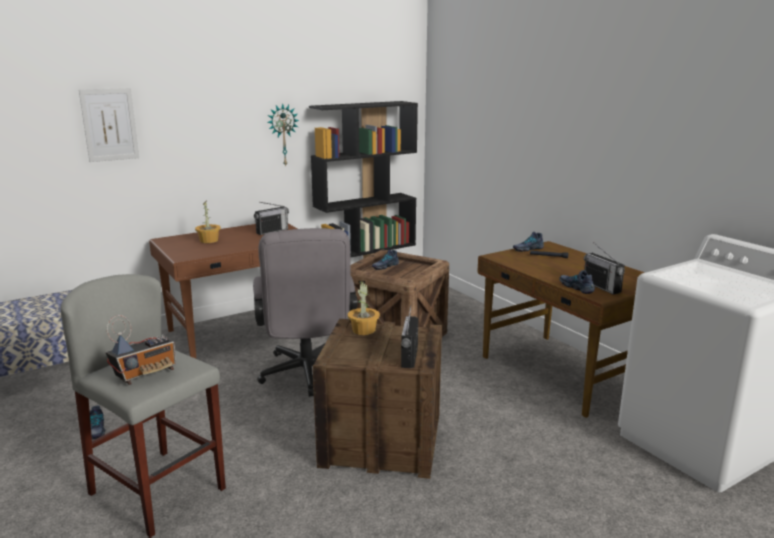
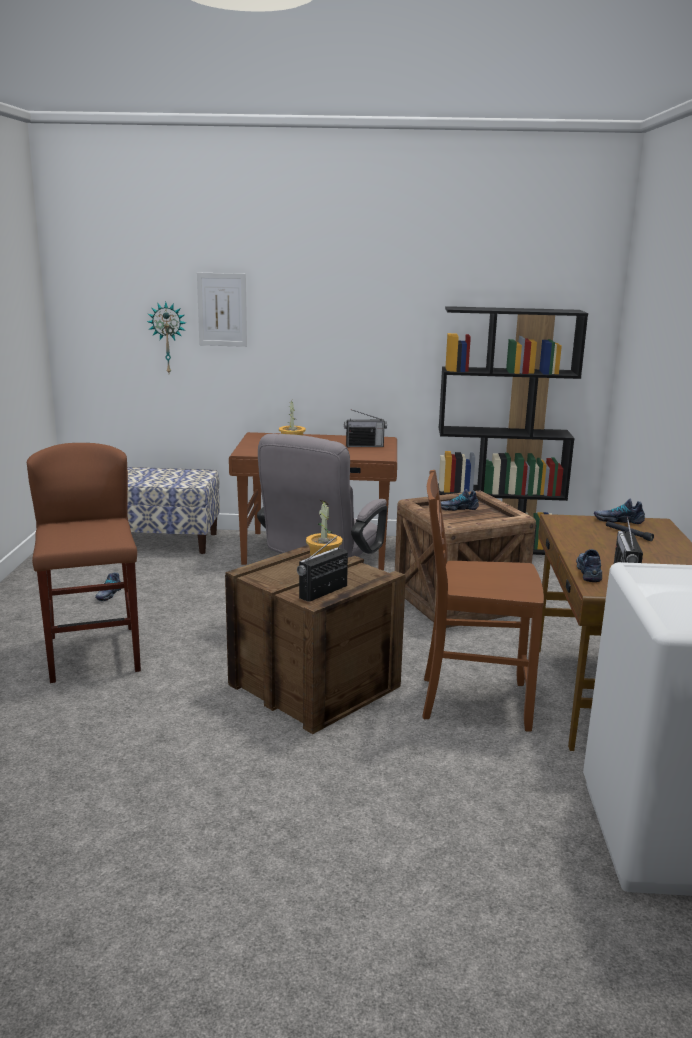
camera: 35 degrees right, 0 degrees up
grey stool [60,274,226,538] -> brown stool [27,443,141,683]
radio [106,315,176,385] -> none
wall clock [267,103,299,167] -> wall clock moved to [147,302,186,373]
none -> brown chair [423,470,544,732]

